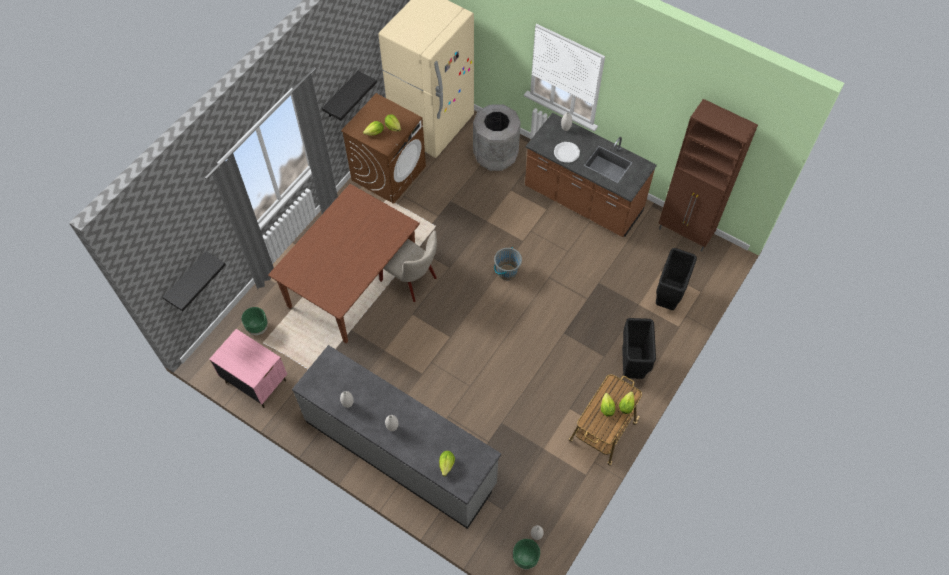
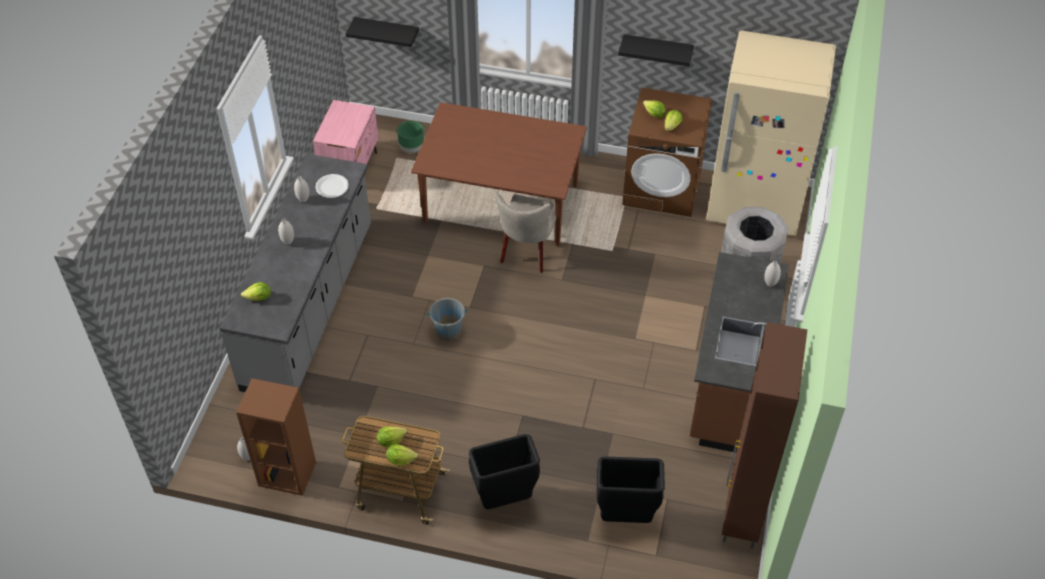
camera: 70 degrees right, 10 degrees down
grey bucket [494,247,522,280] -> grey bucket moved to [427,298,467,342]
green planter [513,539,540,570] -> none
white plate [554,142,580,163] -> white plate moved to [315,174,349,198]
none -> brown bookcase [236,378,316,496]

